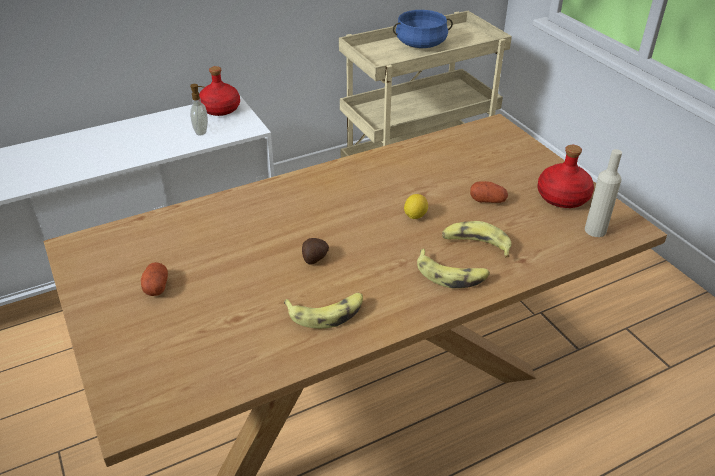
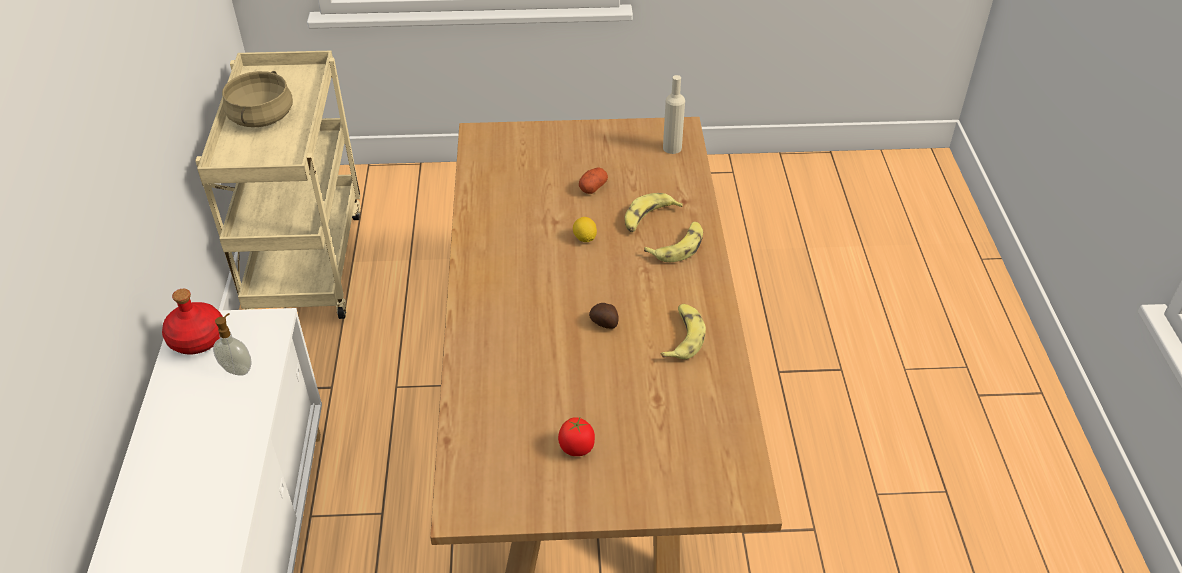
camera: 65 degrees left, 5 degrees up
potato [141,262,168,296] -> tomato [558,417,595,456]
blue cooking pot [393,10,453,48] -> beige cooking pot [222,71,293,127]
red bottle [537,145,594,208] -> none

